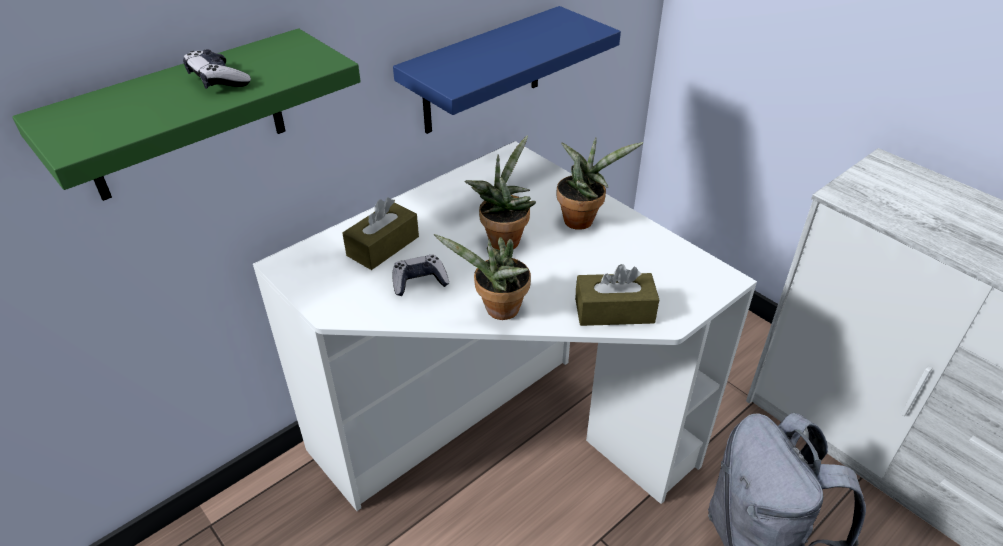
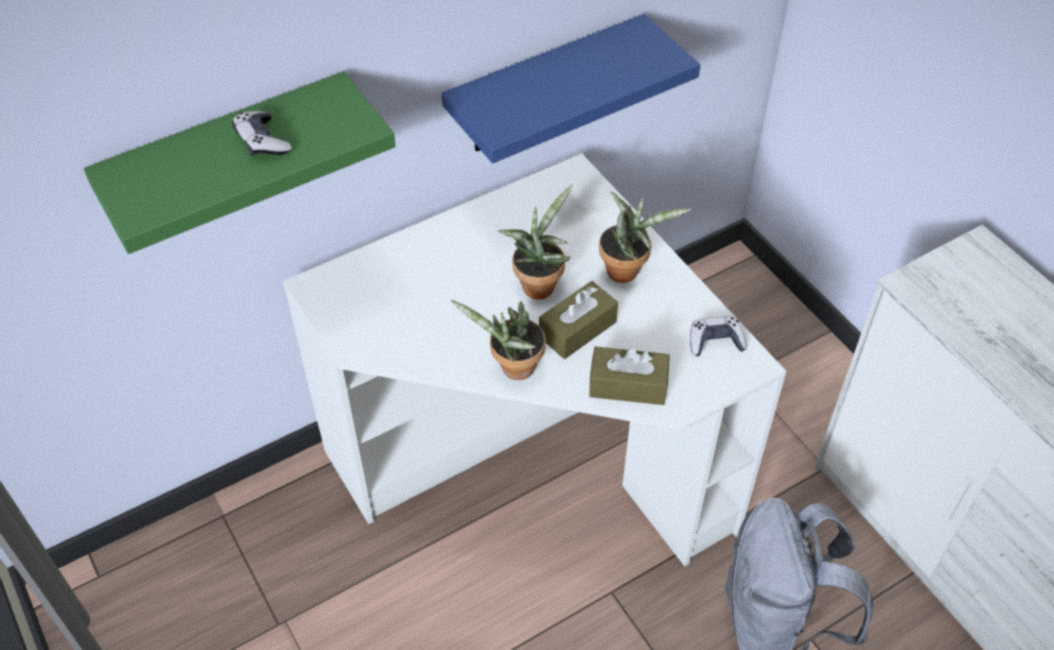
camera: 10 degrees right, 10 degrees up
brown tissue box [342,197,419,270] -> brown tissue box moved to [539,281,618,359]
game controller [392,255,449,296] -> game controller moved to [690,316,747,356]

